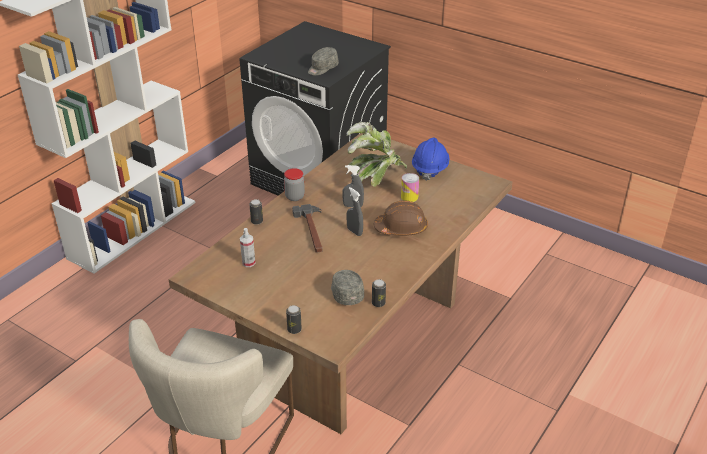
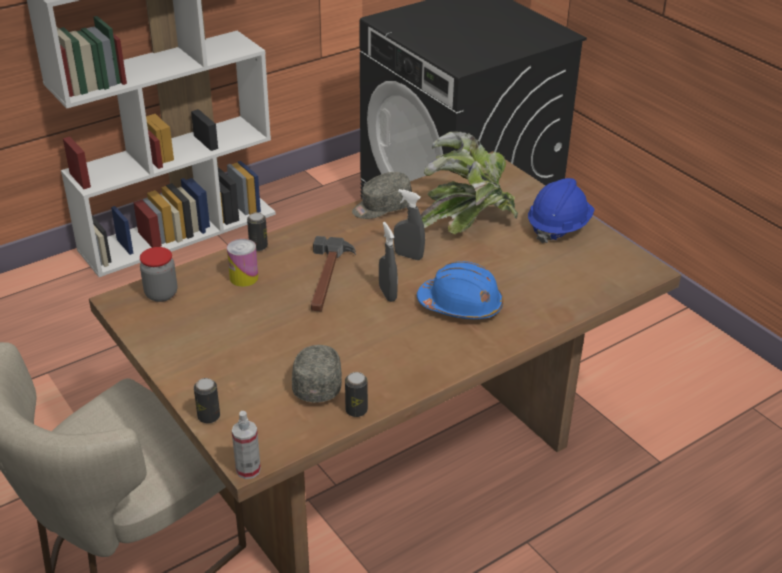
camera: 20 degrees right, 0 degrees up
spray bottle [240,228,256,267] -> spray bottle moved to [232,411,261,479]
jar [284,168,305,201] -> jar moved to [140,247,177,302]
grey cap [308,47,339,75] -> grey cap moved to [352,172,412,219]
brown hard hat [374,200,428,236] -> blue hard hat [417,261,503,319]
can [401,173,419,202] -> can moved to [227,239,258,287]

